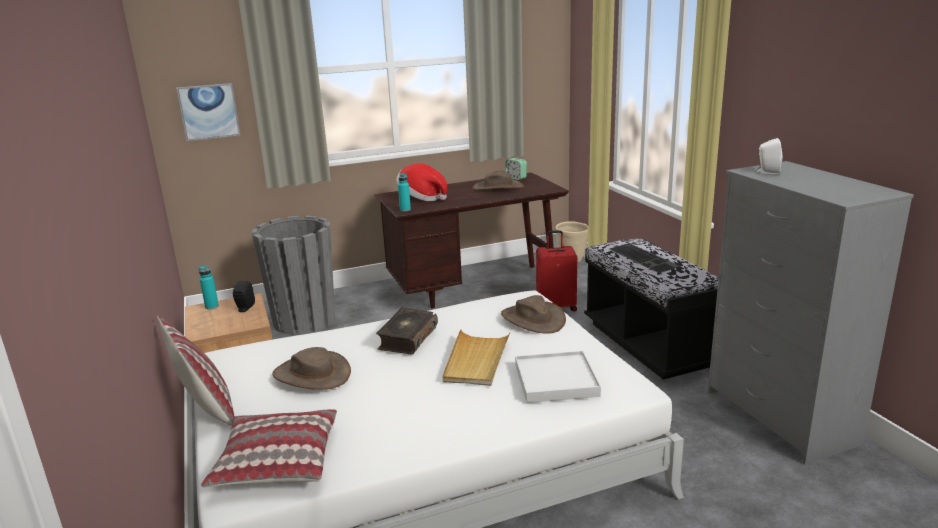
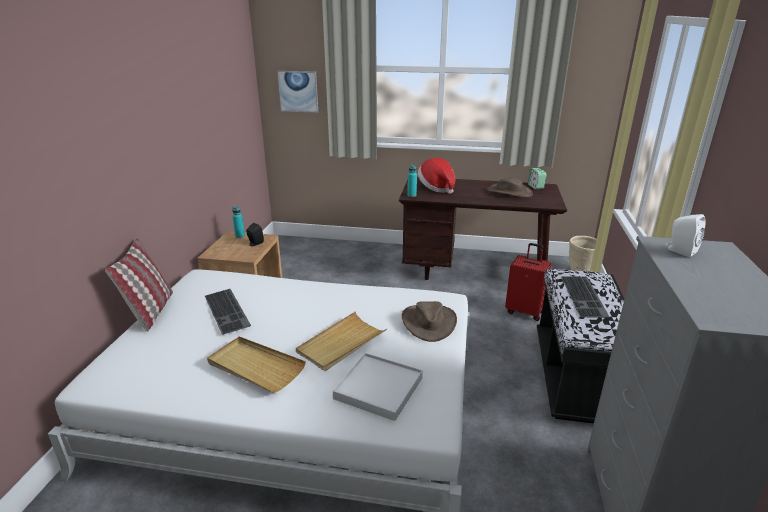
camera: 30 degrees right, 5 degrees up
pillow [201,409,337,487] -> none
grey planter [252,216,335,335] -> none
brown hat [272,347,351,390] -> keyboard [205,289,251,335]
book [376,307,438,355] -> none
none -> beige tray [207,337,306,393]

